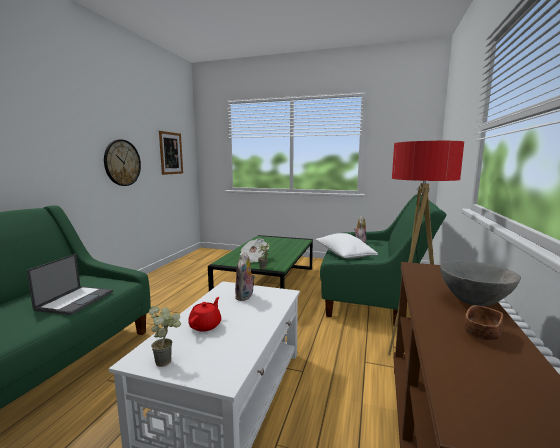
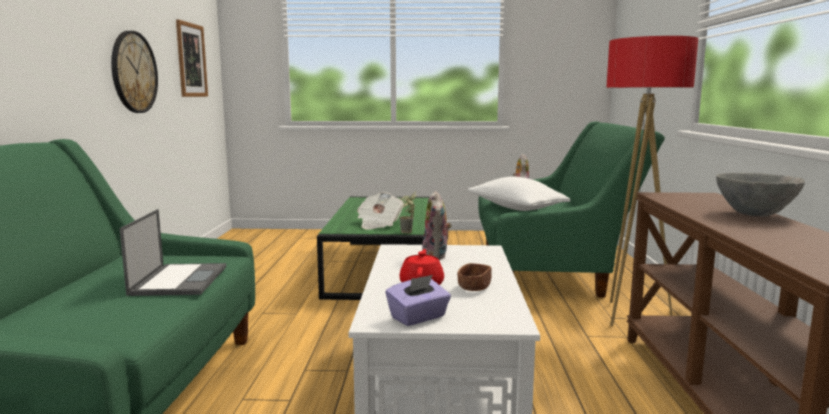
camera: 15 degrees left, 0 degrees up
potted plant [149,306,181,367] -> purple tissue box [386,275,451,326]
brown bowl [464,305,503,340] -> brown bowl moved to [458,263,492,291]

